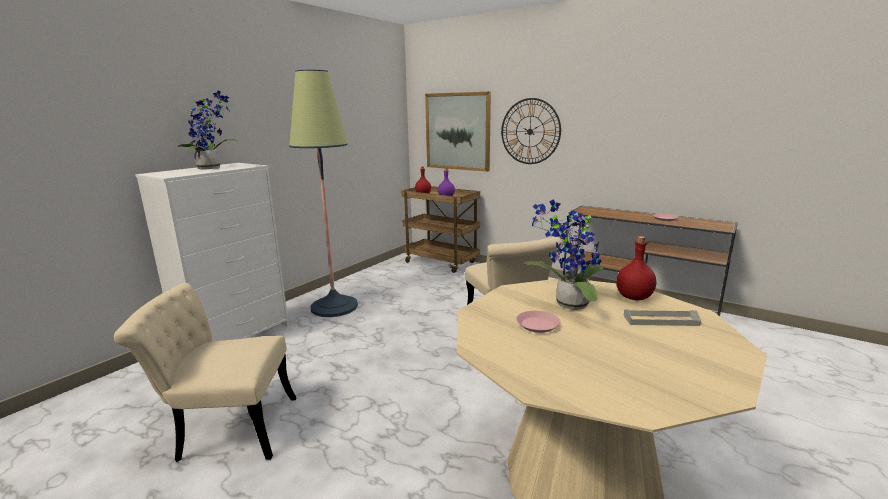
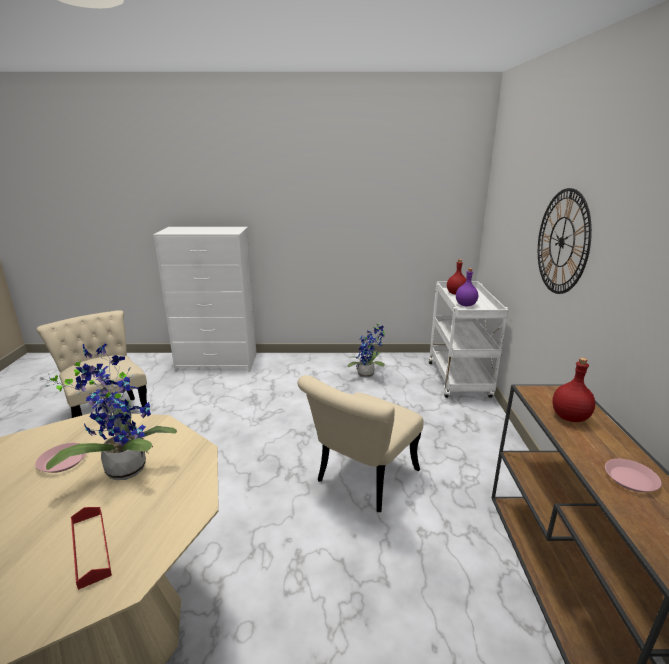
camera: 55 degrees right, 5 degrees up
potted plant [177,91,239,170] -> potted plant moved to [347,323,385,378]
floor lamp [289,70,358,317] -> none
brown cart [401,186,480,273] -> white cart [429,282,508,398]
picture [425,92,491,172] -> none
red bottle [616,236,656,301] -> red bottle moved to [552,357,595,422]
grey tray [624,309,701,326] -> red tray [71,507,112,590]

